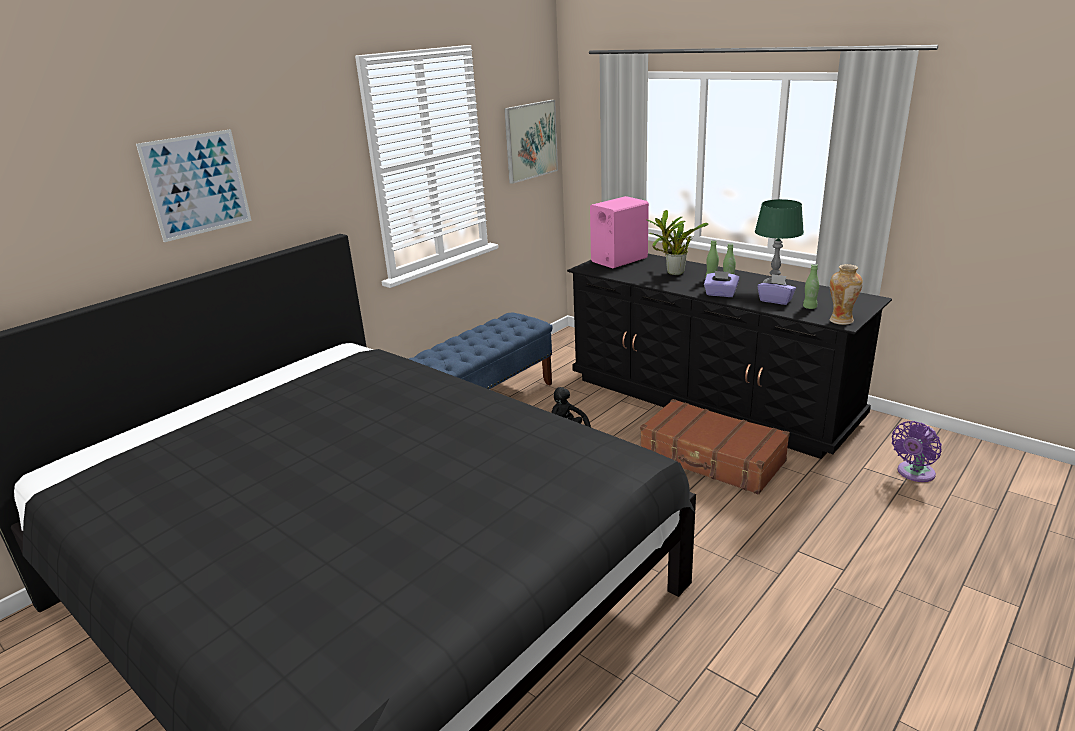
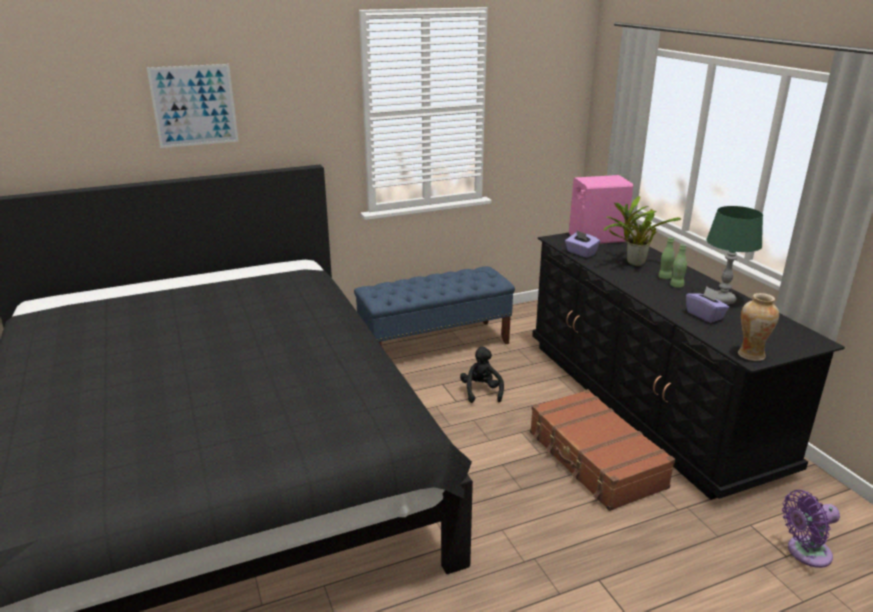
camera: 25 degrees right, 0 degrees up
picture [504,100,558,184] -> none
purple tissue box [704,271,740,297] -> purple tissue box moved to [565,230,600,258]
green bottle [803,264,819,309] -> none

